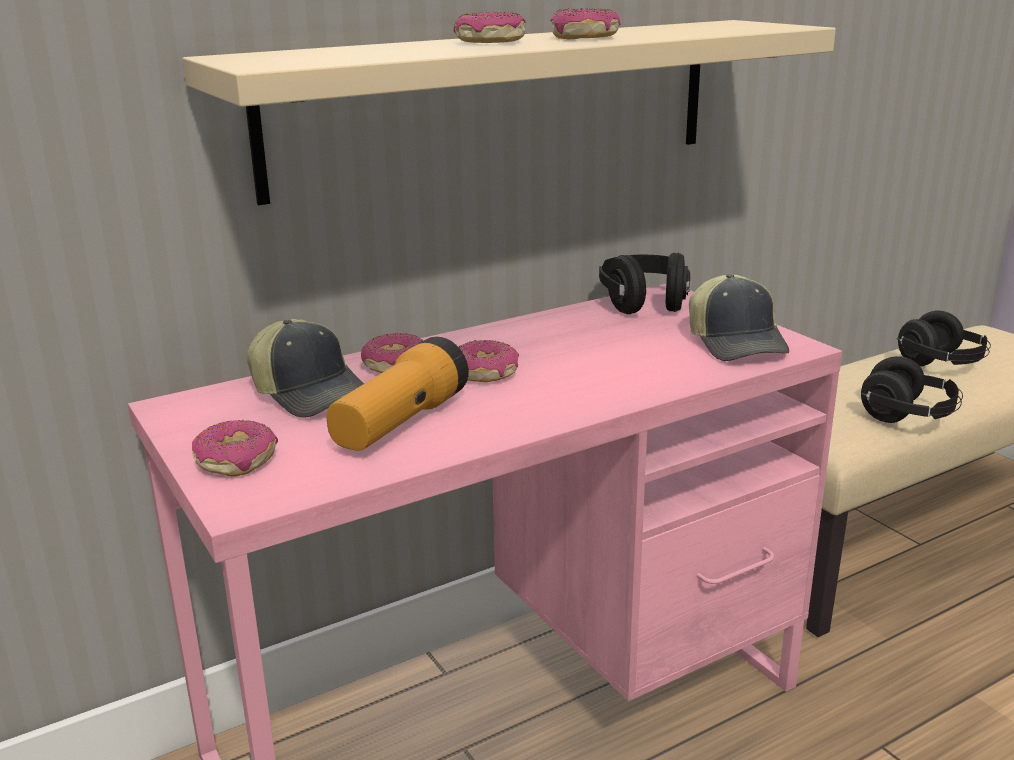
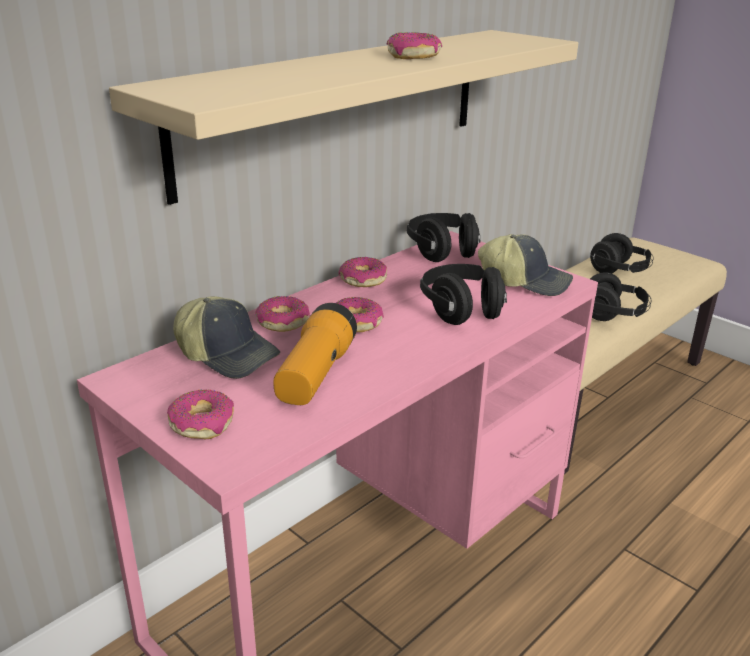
camera: 15 degrees left, 5 degrees up
donut [454,12,526,43] -> donut moved to [339,257,387,287]
cap [689,274,789,361] -> cap turned 45 degrees counterclockwise [478,234,573,296]
none -> black headphones [420,264,507,325]

